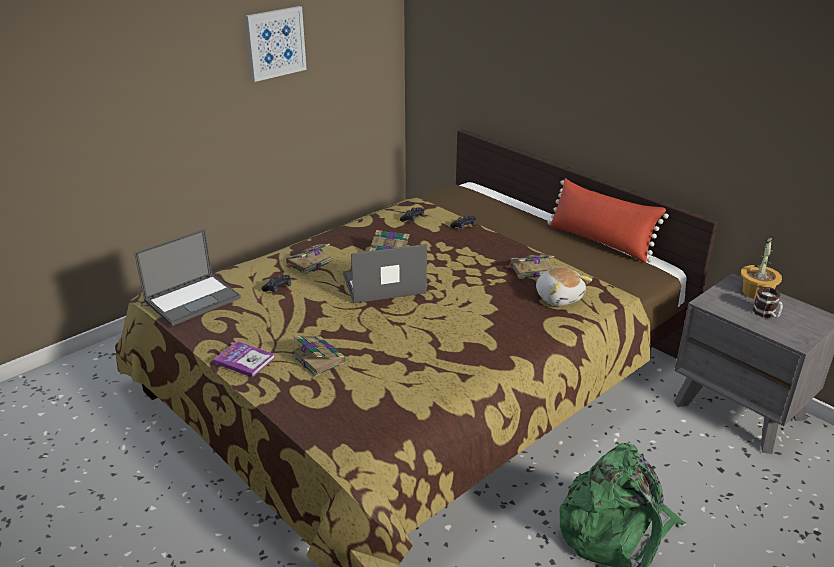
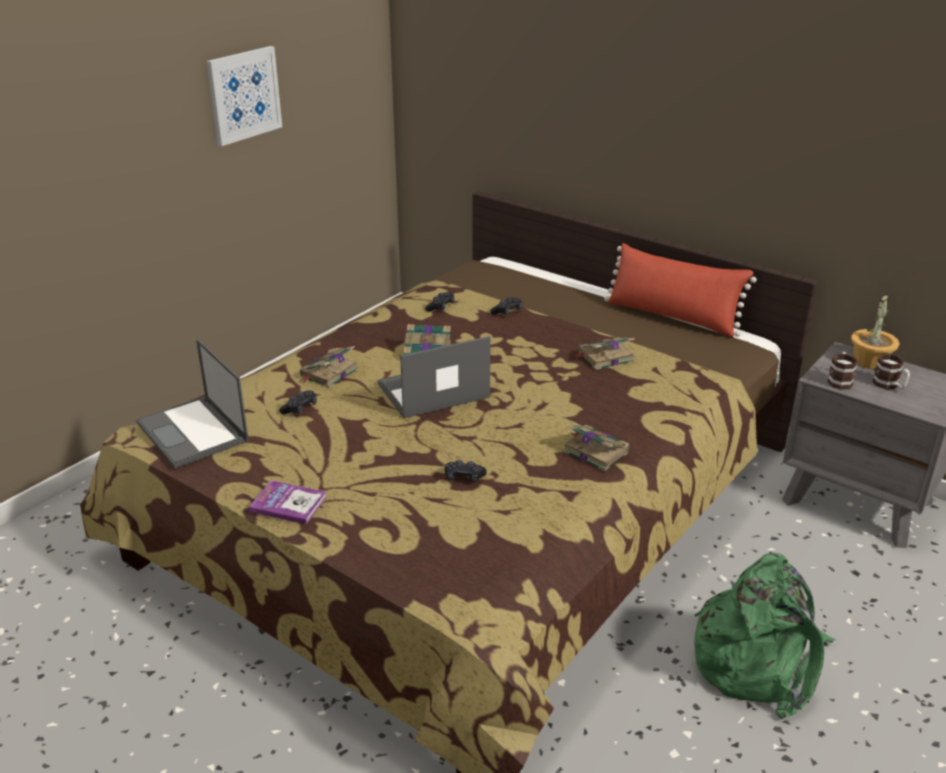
camera: 10 degrees left, 0 degrees up
laptop [134,229,241,326] -> laptop turned 105 degrees clockwise [136,339,249,468]
book [292,335,346,377] -> book moved to [563,425,630,471]
plush toy [536,267,592,306] -> none
none -> black game controller [445,460,487,483]
none -> mug [827,352,858,390]

